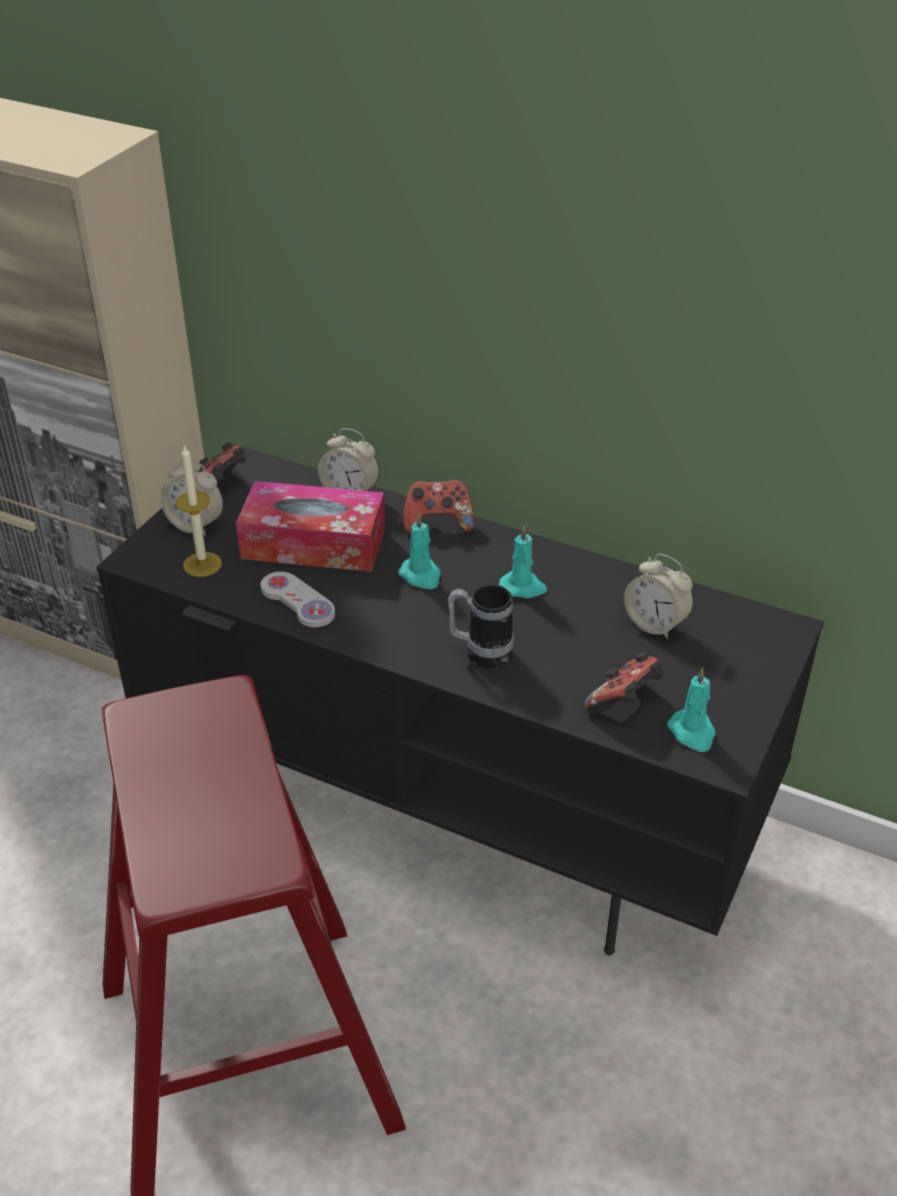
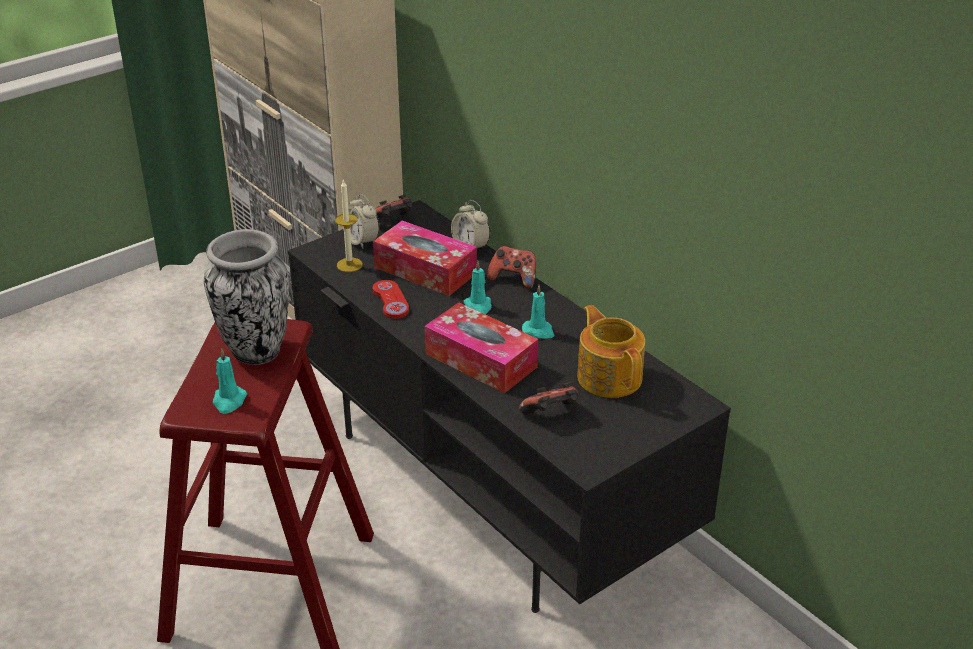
camera: 25 degrees right, 5 degrees down
white game controller [260,572,335,628] -> red game controller [373,280,409,319]
mug [448,584,513,668] -> tissue box [425,303,538,393]
alarm clock [624,554,694,639] -> teapot [577,305,645,398]
turquoise candle [667,667,716,752] -> turquoise candle moved to [213,349,247,414]
none -> vase [204,229,289,365]

